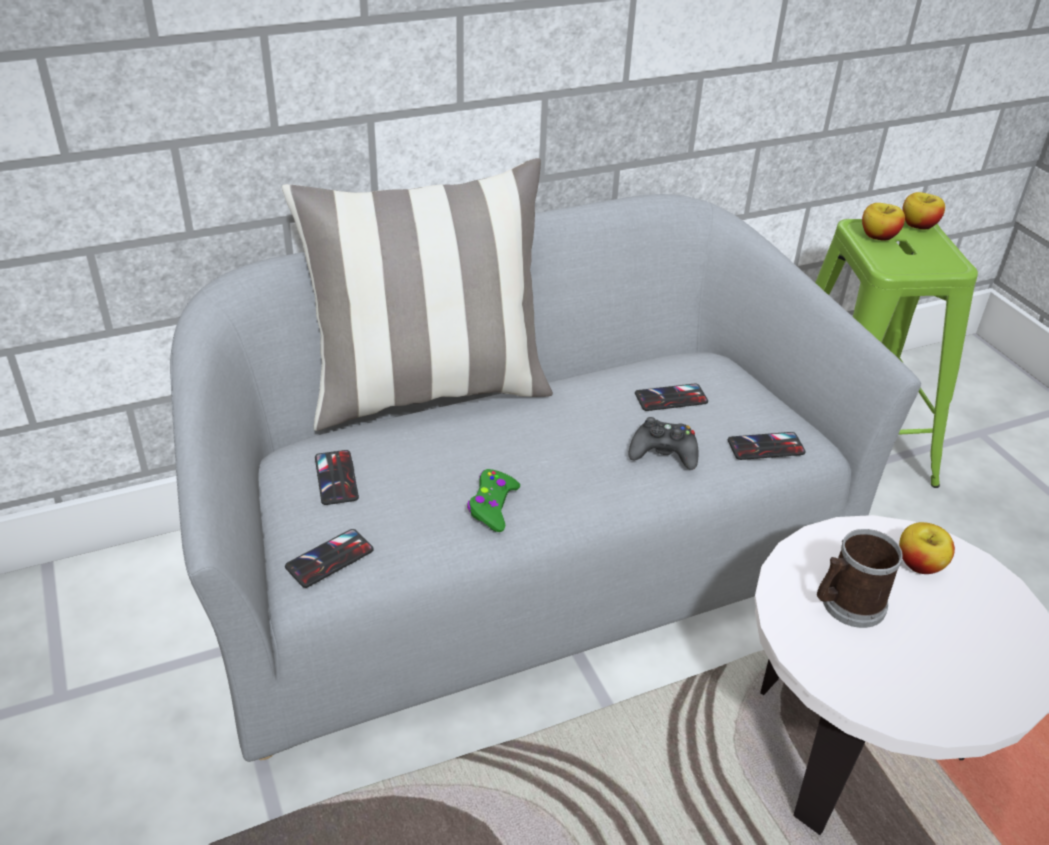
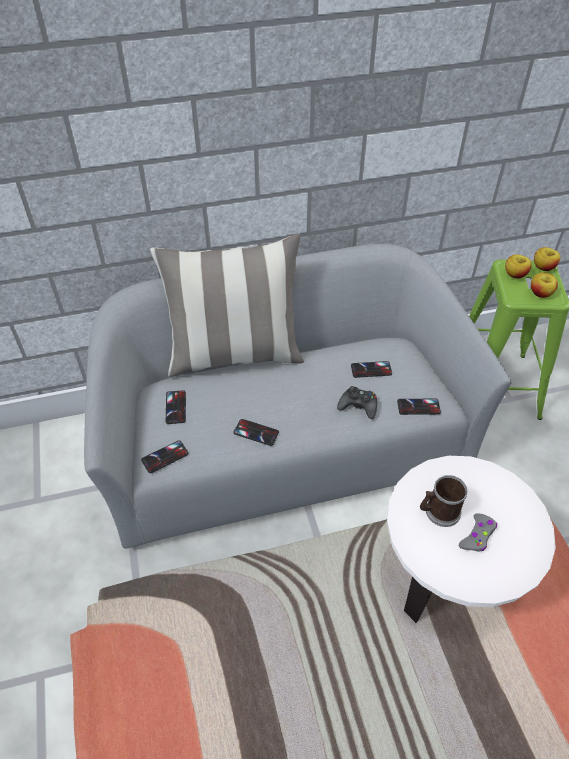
camera: 10 degrees right, 10 degrees up
green game controller [467,469,520,532] -> phone [233,419,279,446]
apple [899,522,955,574] -> apple moved to [531,273,558,298]
none -> grey game controller [459,513,497,552]

